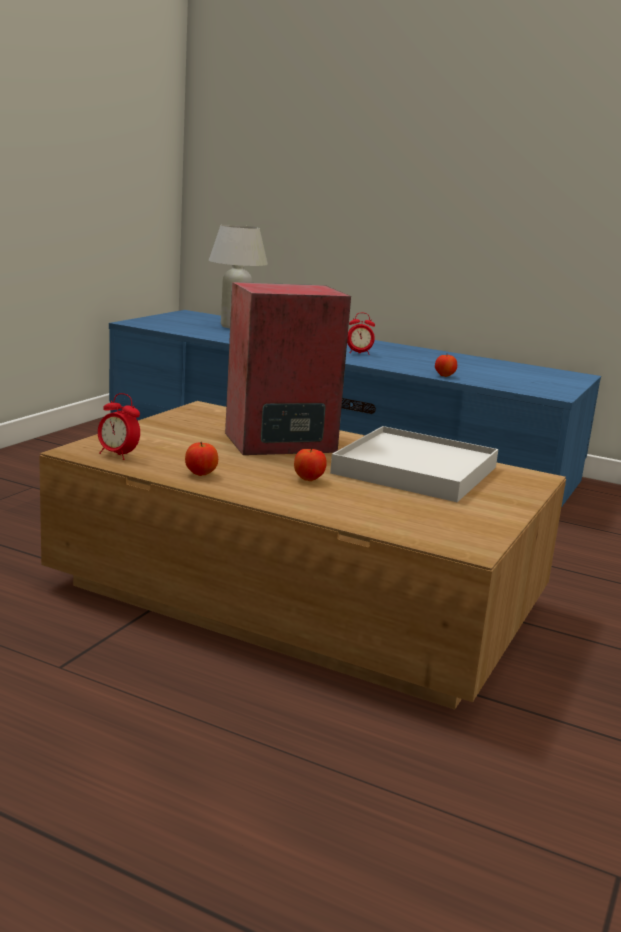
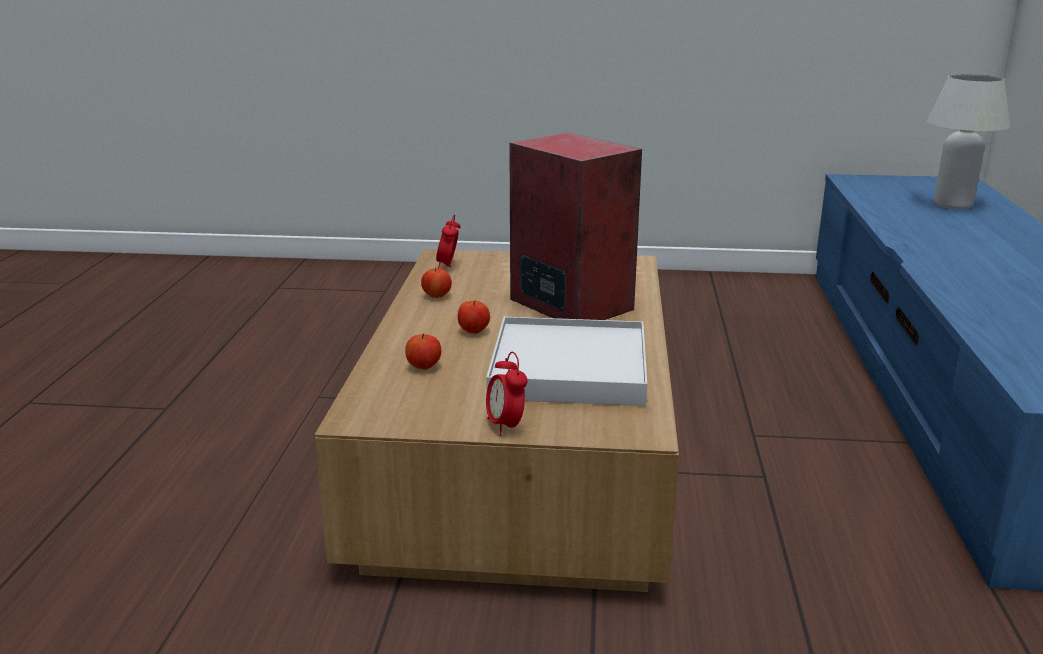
camera: 70 degrees right, 5 degrees up
alarm clock [347,313,375,355] -> alarm clock moved to [486,352,528,436]
apple [435,355,457,377] -> apple moved to [405,334,441,370]

